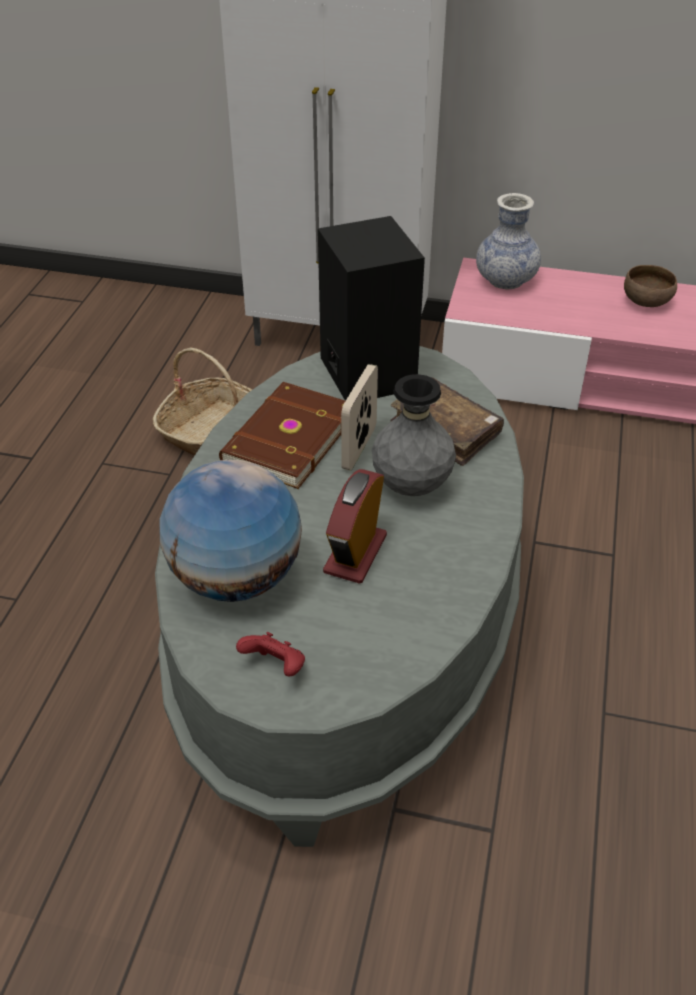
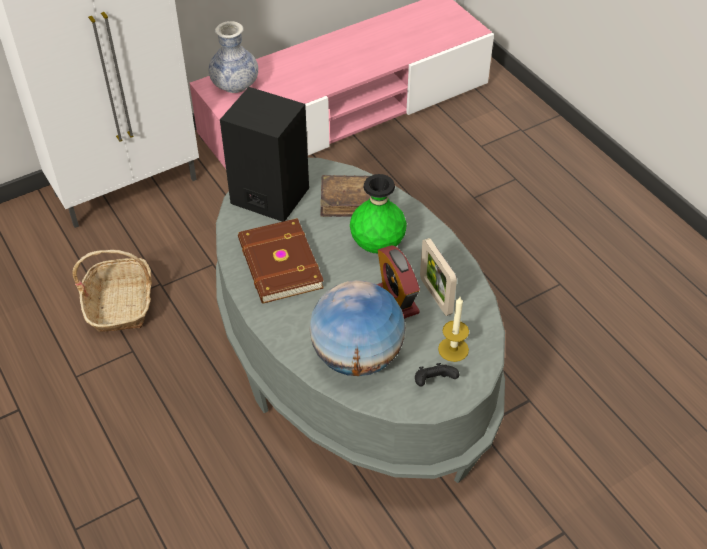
camera: 45 degrees left, 5 degrees up
red game controller [236,632,305,677] -> black game controller [415,363,459,387]
picture frame [341,364,378,471] -> picture frame moved to [420,238,457,316]
grey vase [372,374,456,496] -> green vase [350,174,407,253]
brown bowl [624,265,677,307] -> none
none -> candle [438,297,469,362]

